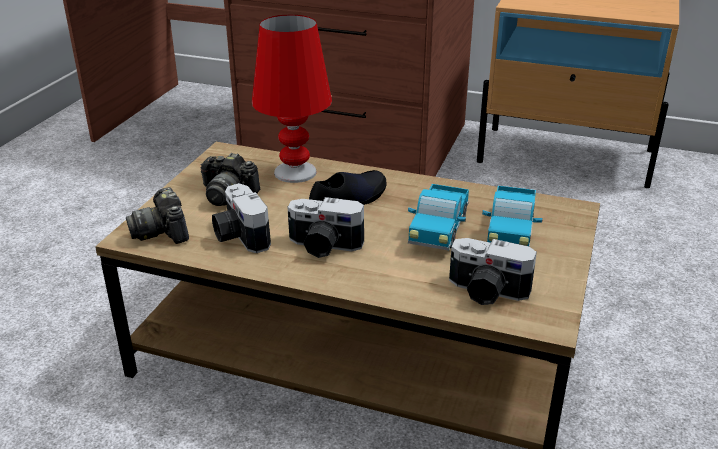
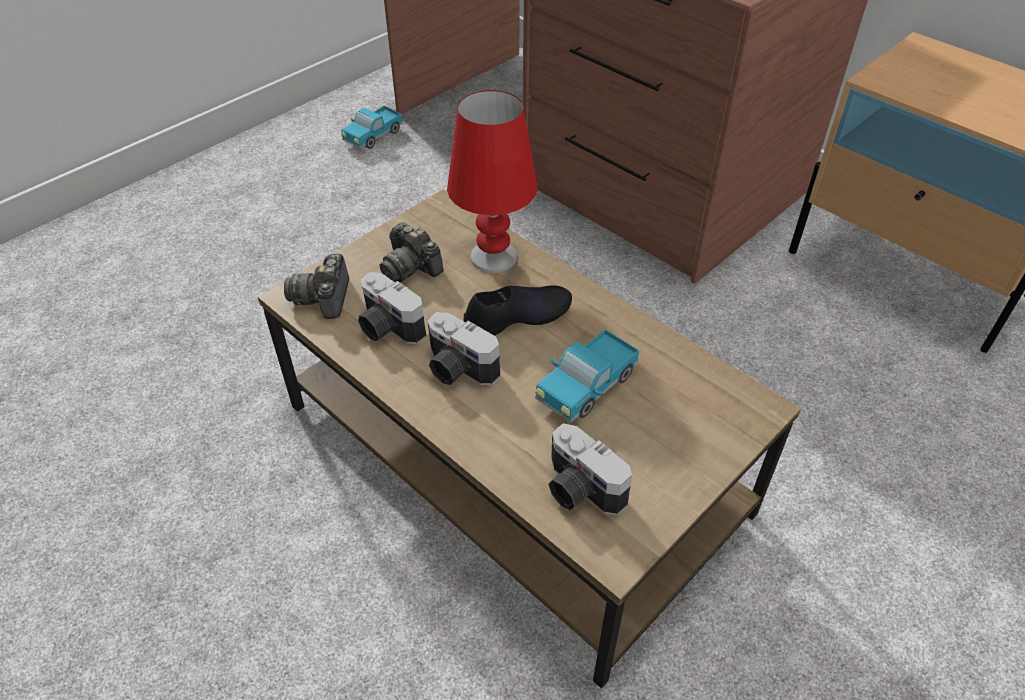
camera: 25 degrees right, 15 degrees up
camera [212,183,271,253] -> camera turned 45 degrees counterclockwise [358,272,426,344]
toy truck [482,186,543,247] -> toy truck moved to [341,106,403,149]

